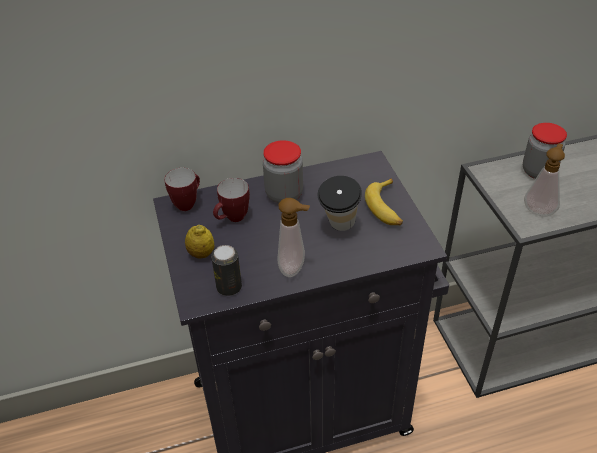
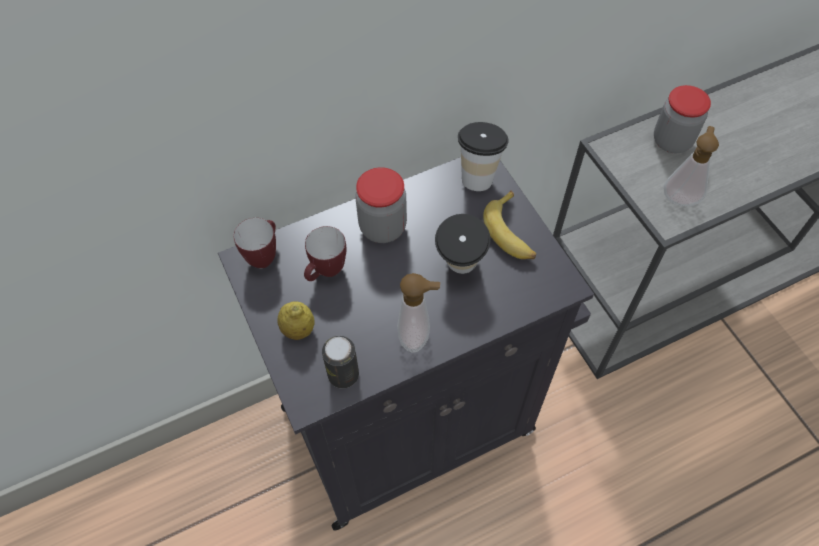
camera: 10 degrees left, 15 degrees up
none -> cup [458,122,509,191]

